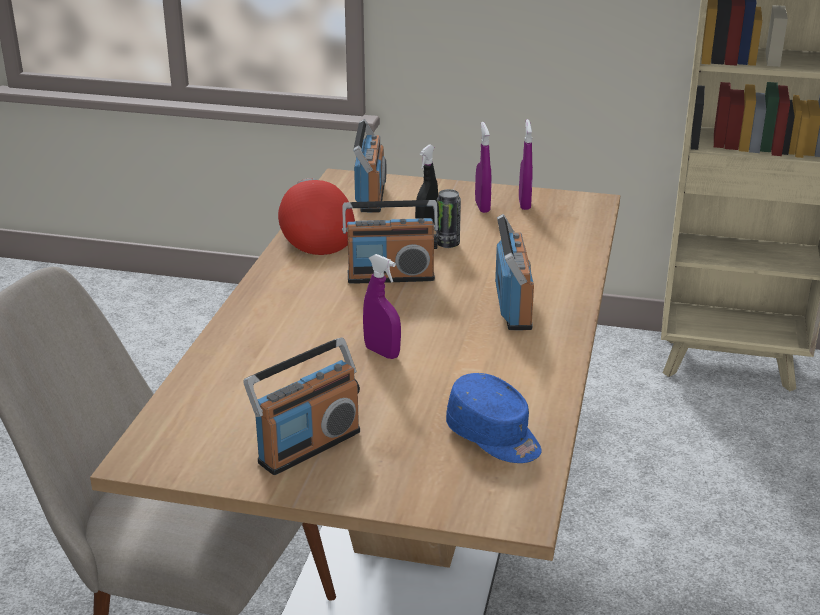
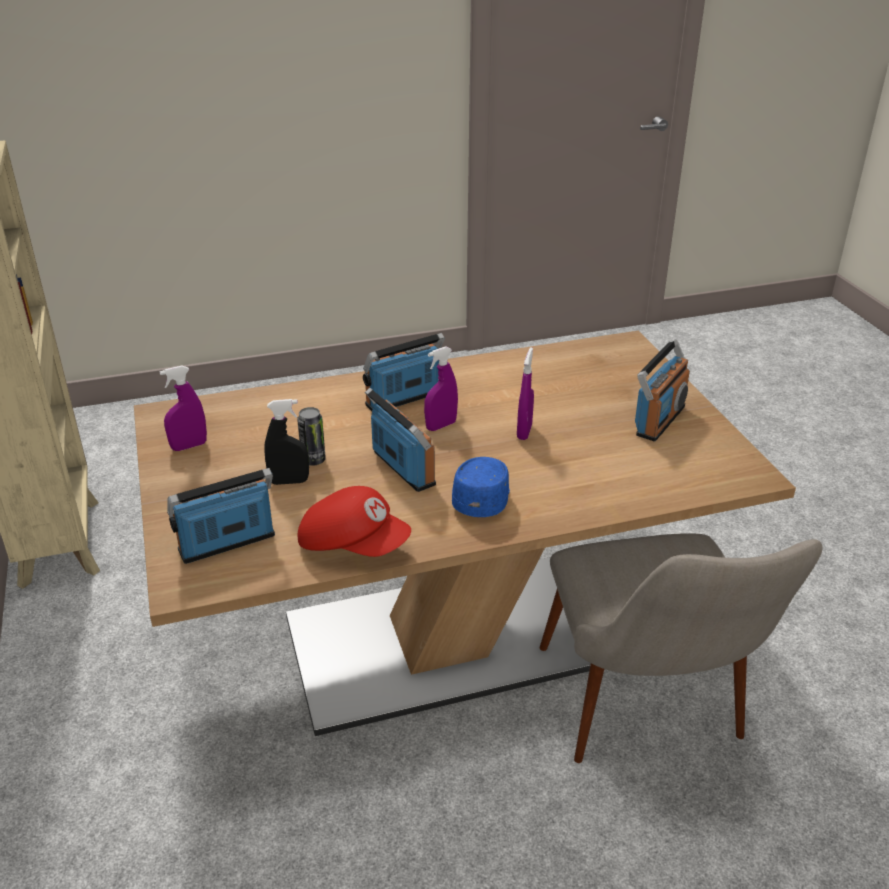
camera: 120 degrees left, 5 degrees up
radio [244,338,360,475] -> radio turned 105 degrees clockwise [635,339,690,441]
red cap [278,178,355,255] -> red cap turned 105 degrees counterclockwise [298,486,411,557]
blue cap [446,373,541,463] -> blue cap moved to [452,457,510,517]
purple spray bottle [475,122,492,213] -> purple spray bottle moved to [424,346,458,431]

